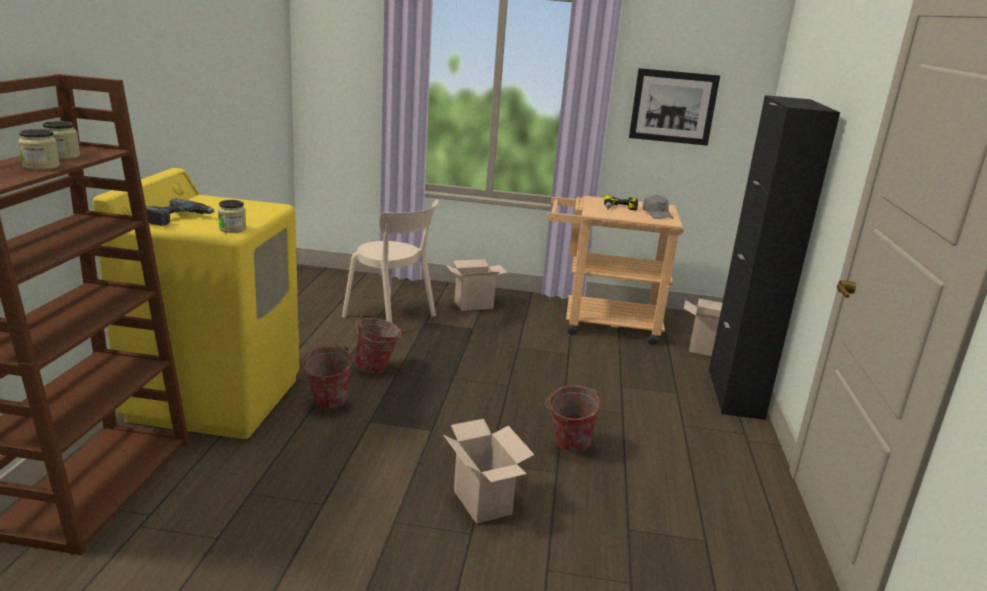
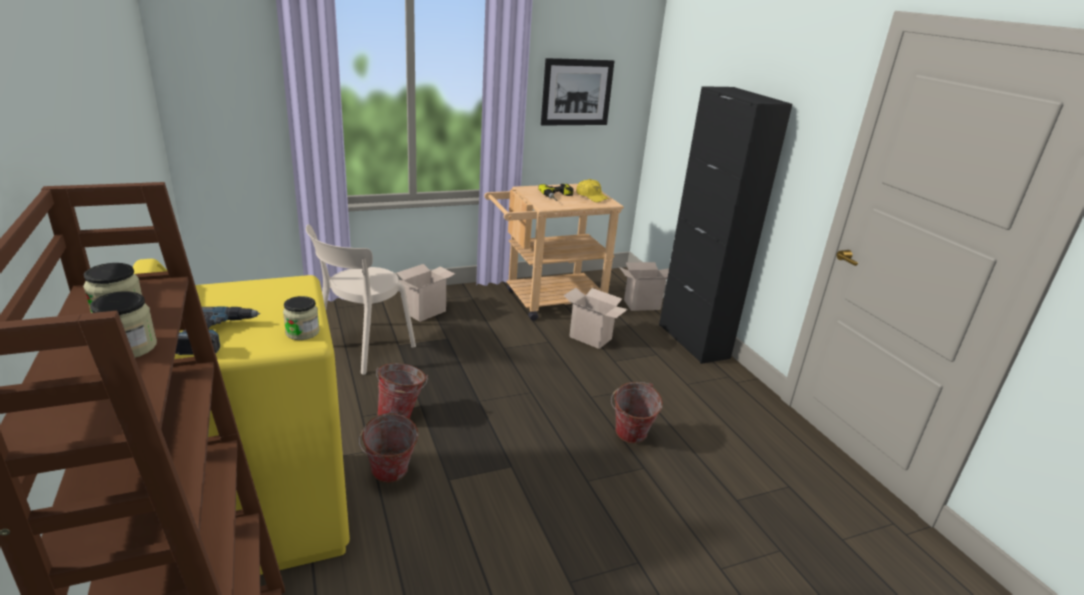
camera: 30 degrees left, 5 degrees up
beige chair [342,199,439,323] -> beige chair turned 120 degrees clockwise [306,224,416,375]
cardboard box [443,419,534,524] -> cardboard box moved to [563,288,628,349]
grey cap [643,195,674,219] -> yellow cap [576,179,609,202]

